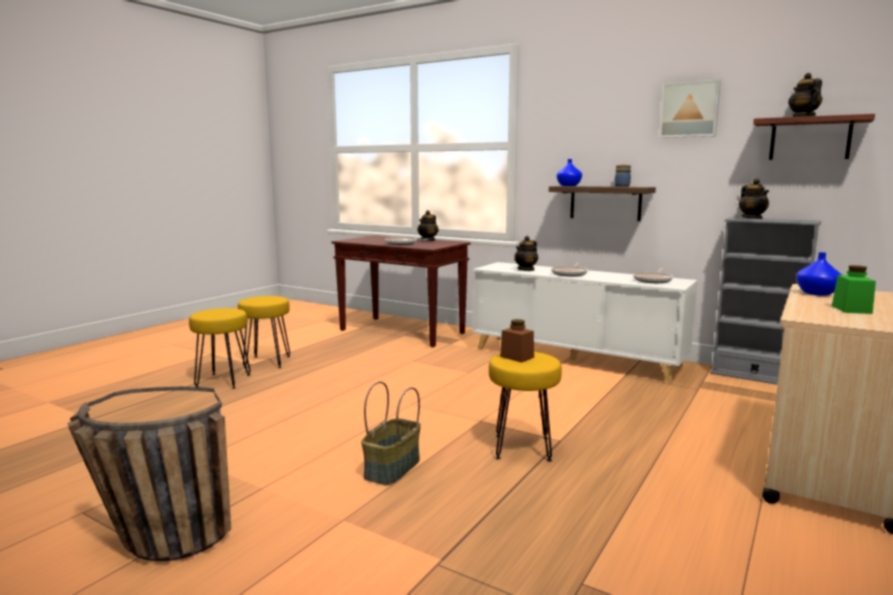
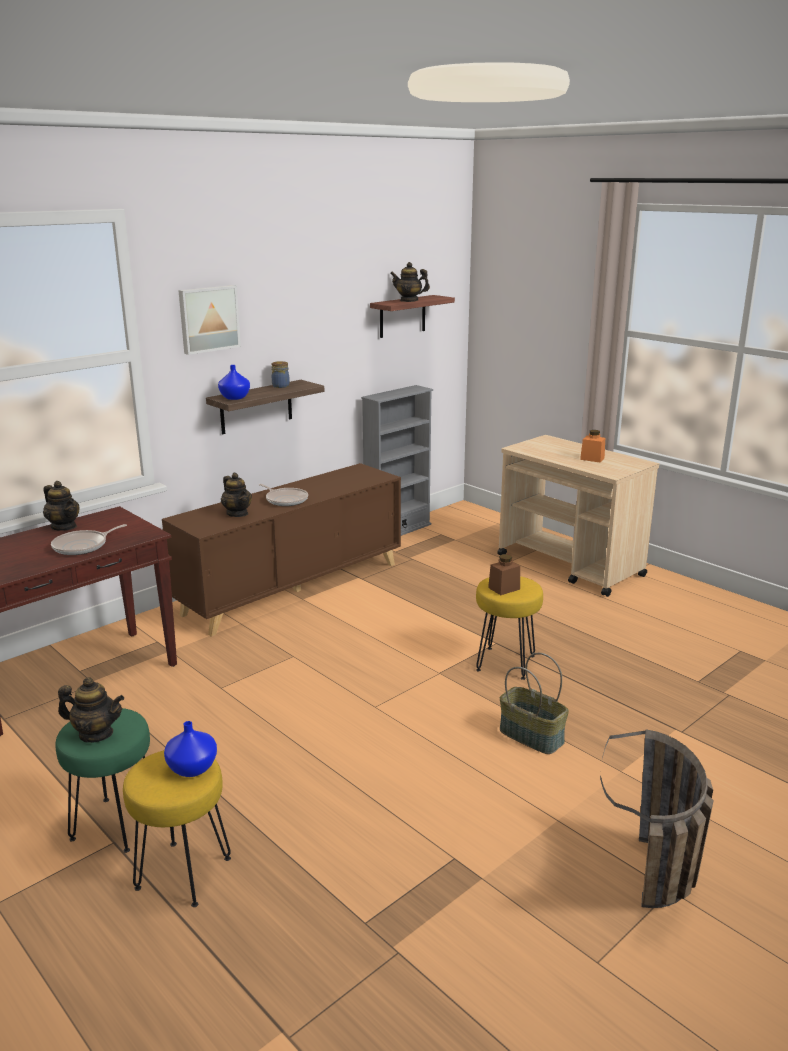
camera: 75 degrees left, 10 degrees up
yellow stool [238,296,290,368] -> green stool [55,708,150,853]
white cabinet [472,262,698,384] -> brown cabinet [162,463,401,637]
frying pan [633,268,673,283] -> none
picture [659,79,721,138] -> picture moved to [178,285,241,355]
teapot [739,179,769,219] -> teapot moved to [58,677,124,743]
blue vase [796,252,842,296] -> blue vase moved to [164,721,217,777]
green jar [832,265,876,314] -> orange jar [580,430,605,462]

